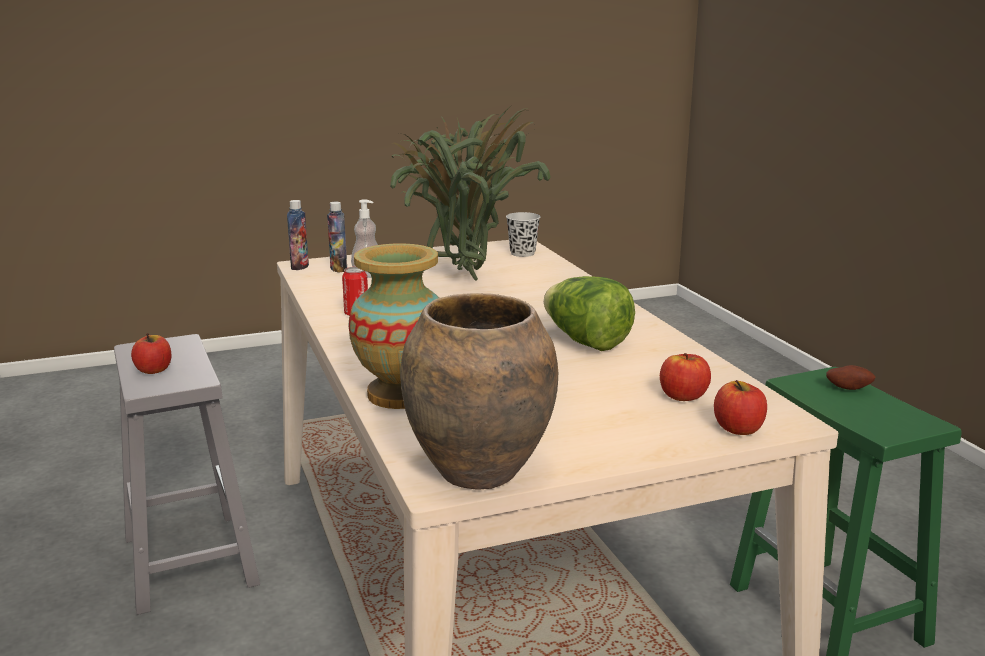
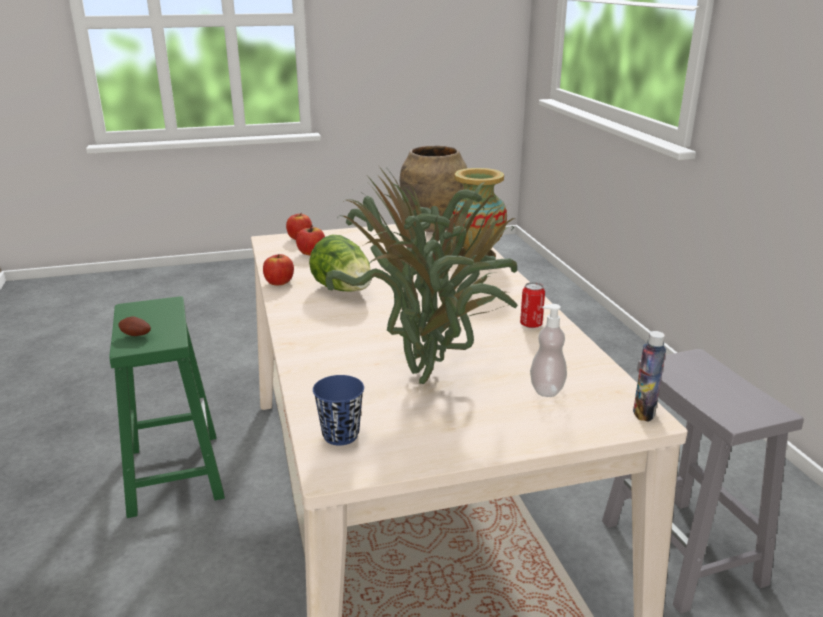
camera: 175 degrees left, 5 degrees up
apple [131,333,172,374] -> apple moved to [263,254,294,285]
bottle [327,202,347,273] -> none
black cup [506,212,541,257] -> blue cup [313,375,364,446]

